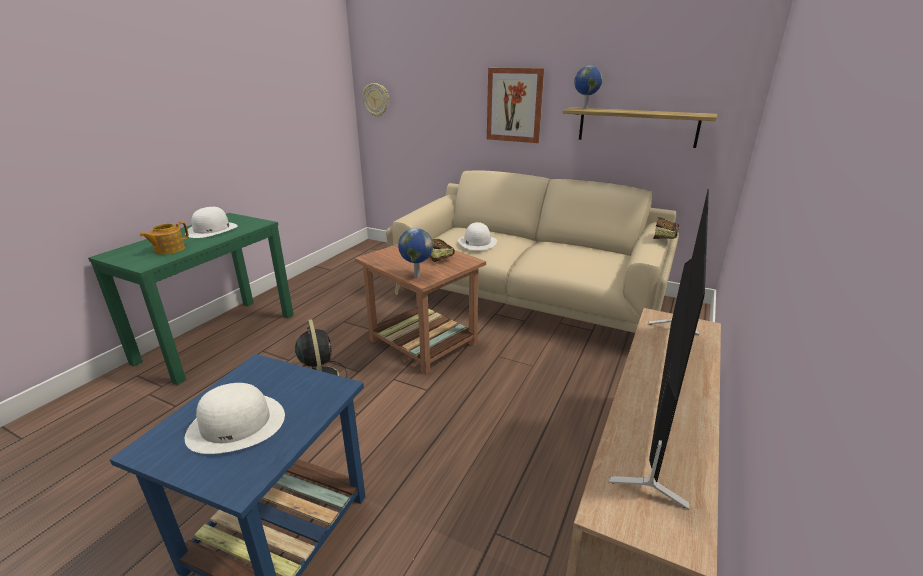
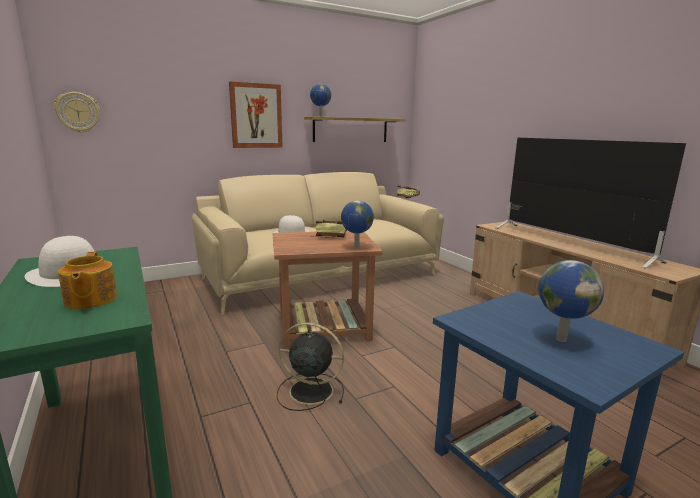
camera: 55 degrees left, 10 degrees down
white hat [185,383,285,454] -> globe [538,260,604,342]

